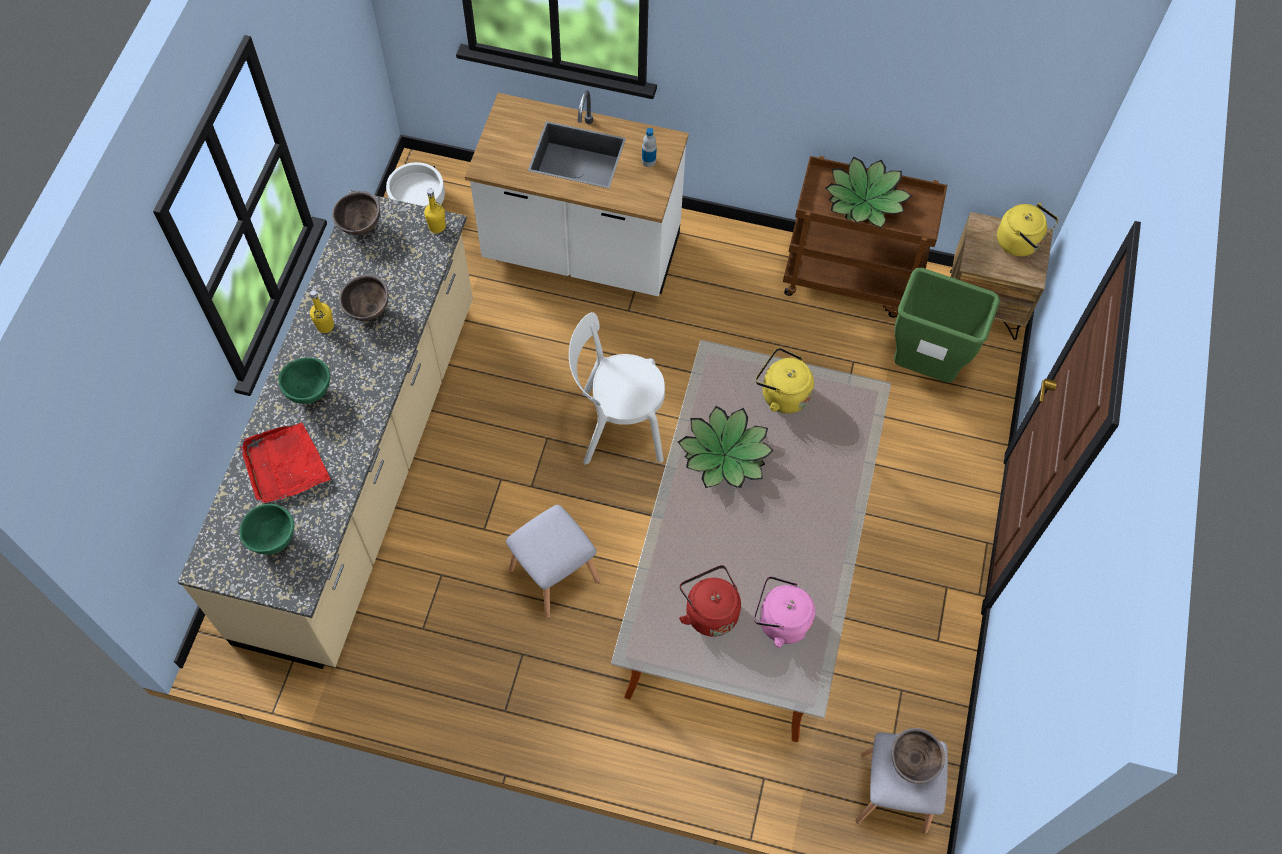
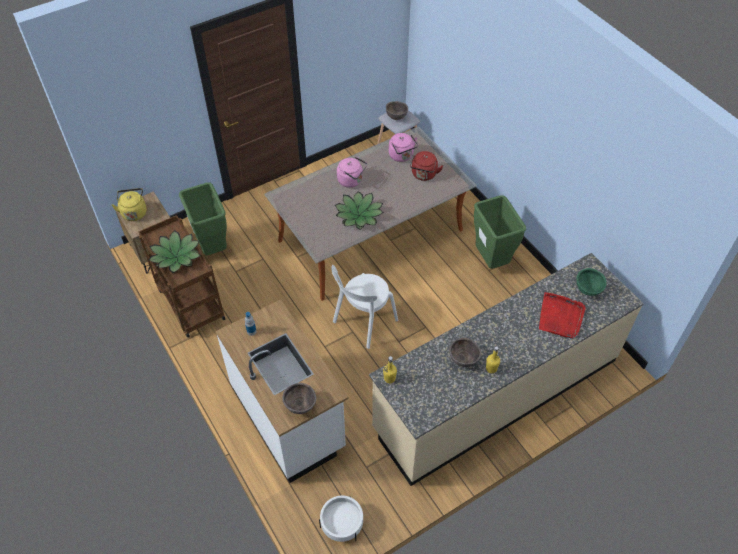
camera: 135 degrees left, 10 degrees down
green bowl [278,357,330,404] -> none
brown bowl [332,191,380,235] -> brown bowl moved to [282,383,316,414]
grey stool [506,505,600,619] -> none
white chair [569,312,665,465] -> white chair turned 90 degrees clockwise [331,265,398,349]
yellow kettle [756,348,814,414] -> none
none -> pink kettle [337,157,367,188]
none -> green trash can [474,195,526,269]

